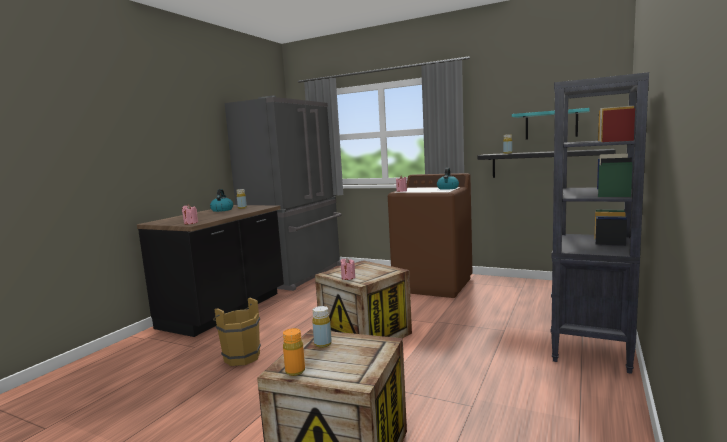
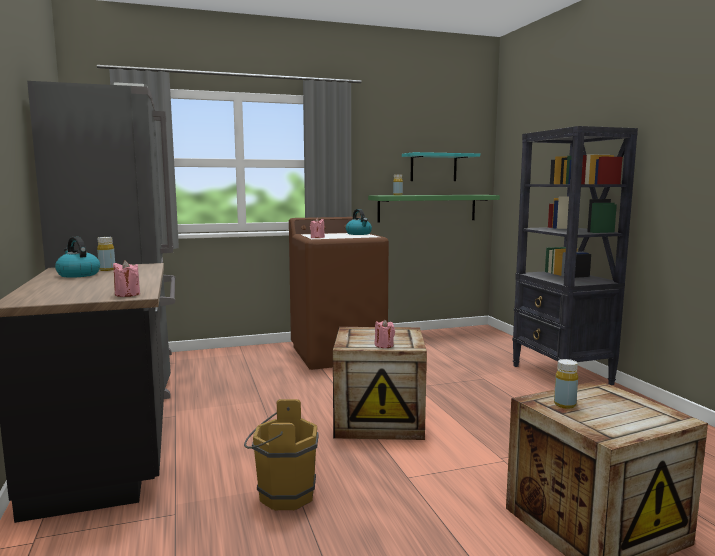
camera: 45 degrees left, 0 degrees up
orange bottle [283,328,305,376] -> none
black shelf [478,149,616,178] -> green shelf [368,195,500,222]

